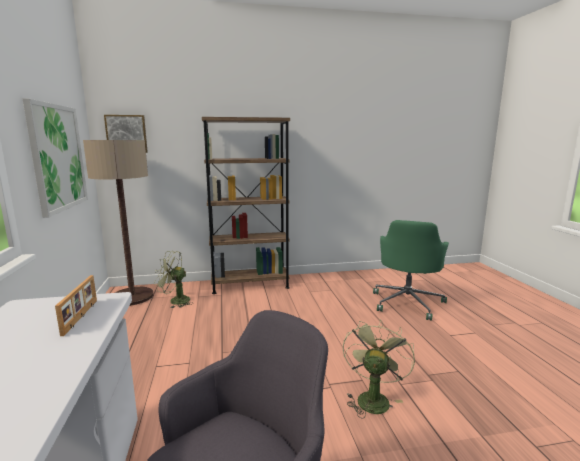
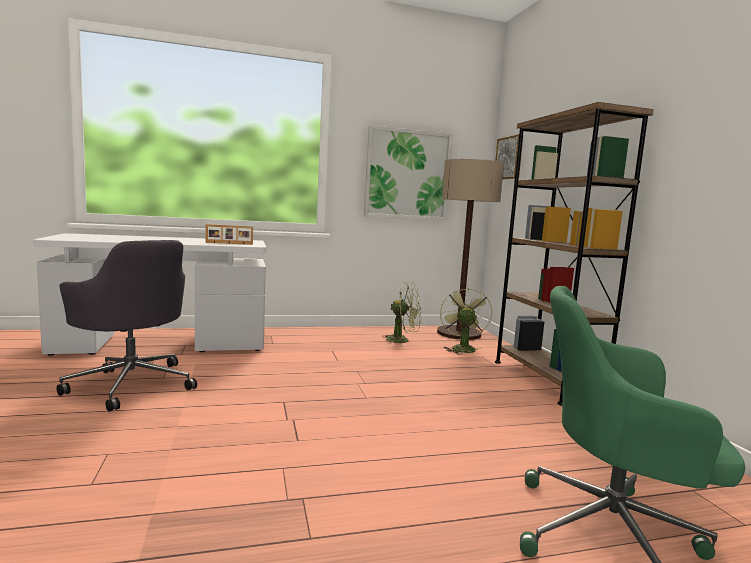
camera: 85 degrees right, 5 degrees down
green fan [343,321,415,419] -> green fan moved to [384,282,421,346]

